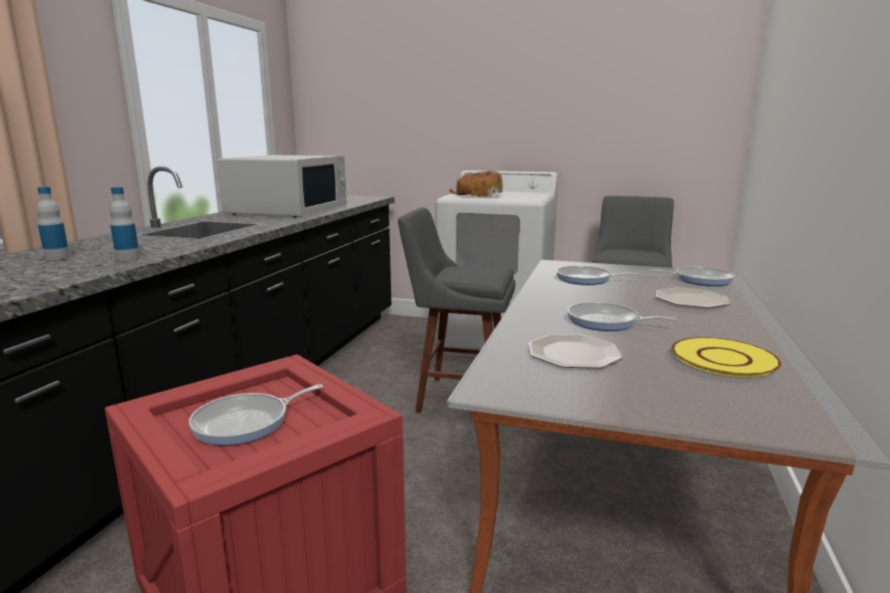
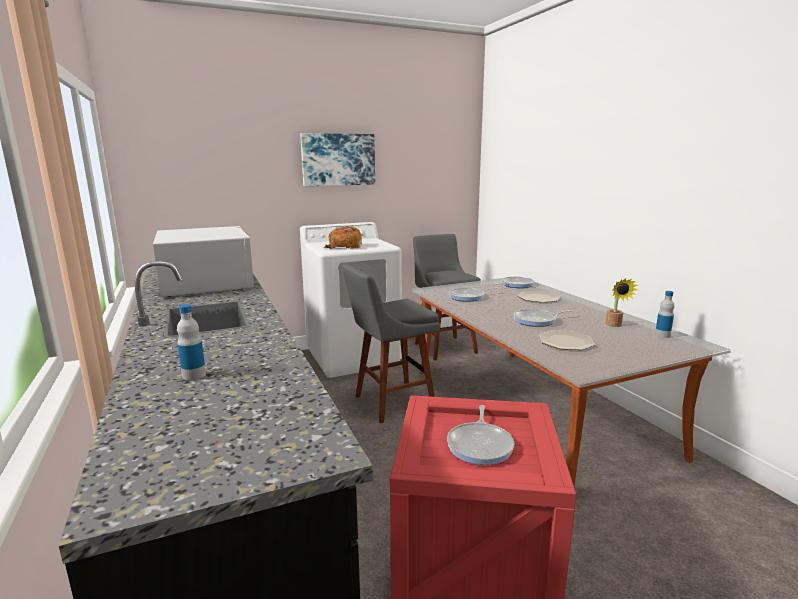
camera: 40 degrees left, 0 degrees up
bottle [109,187,140,261] -> bottle moved to [655,291,674,338]
yellow plate [672,337,781,378] -> potted plant [605,278,638,327]
none -> picture [300,133,375,186]

